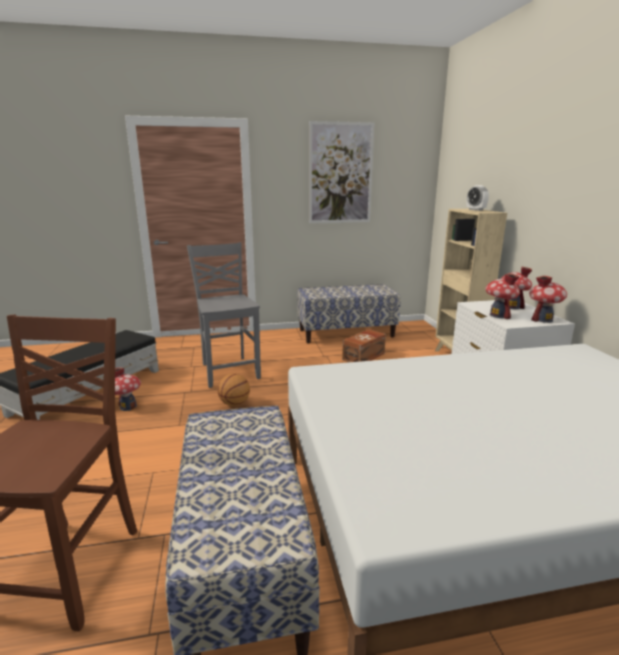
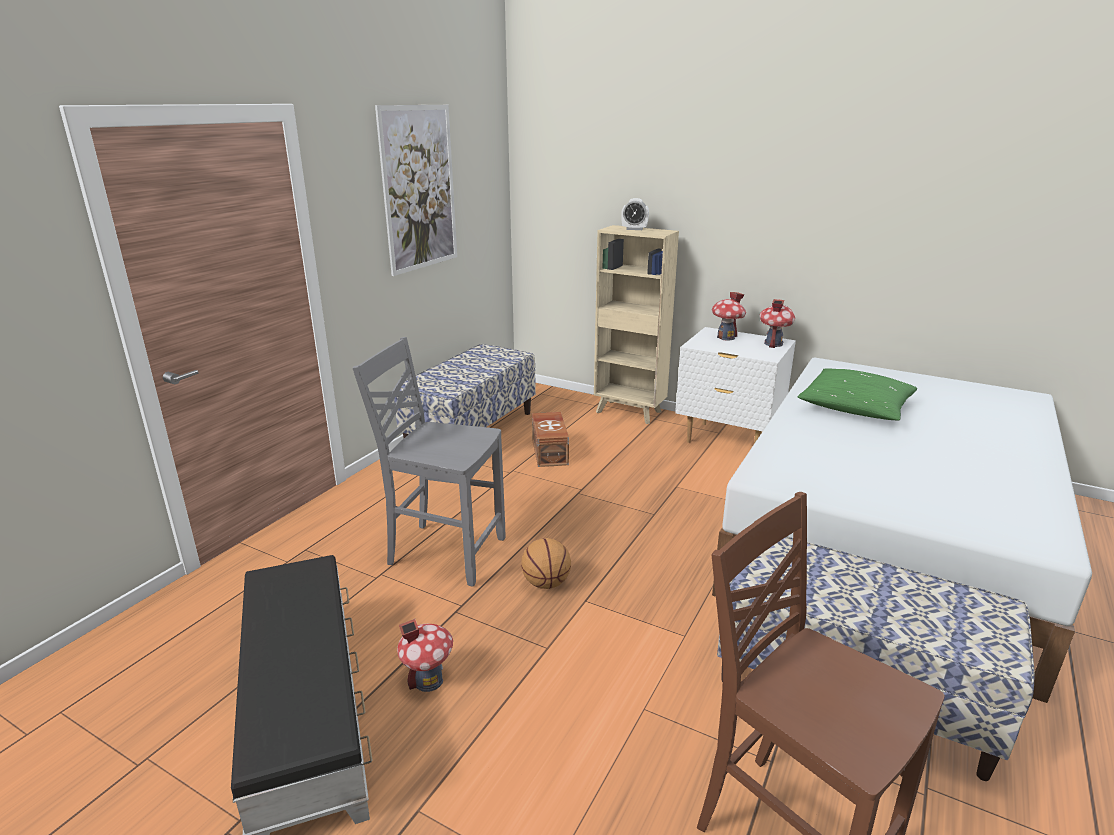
camera: 50 degrees left, 5 degrees up
toy house [485,273,520,319] -> none
none -> green pillow [798,368,917,420]

